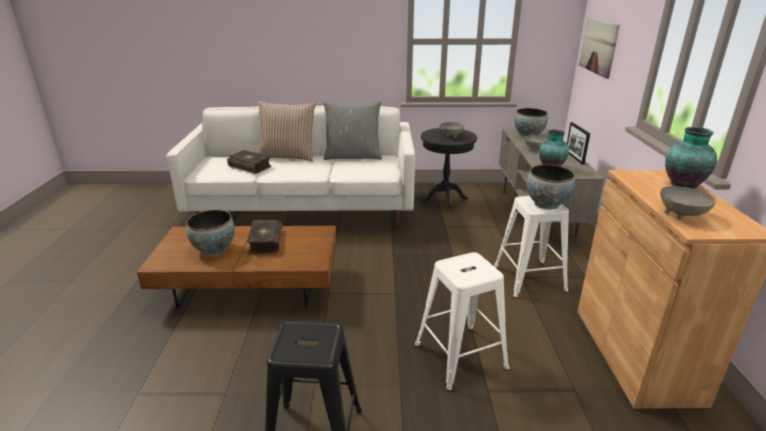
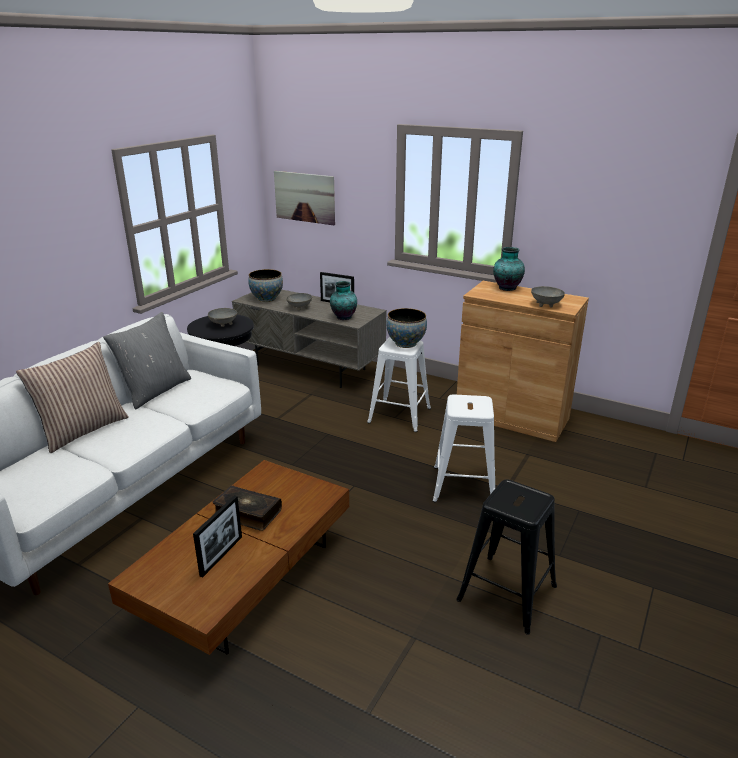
camera: 60 degrees left, 0 degrees up
bowl [186,210,234,256] -> picture frame [193,495,242,578]
book [227,150,272,174] -> none

